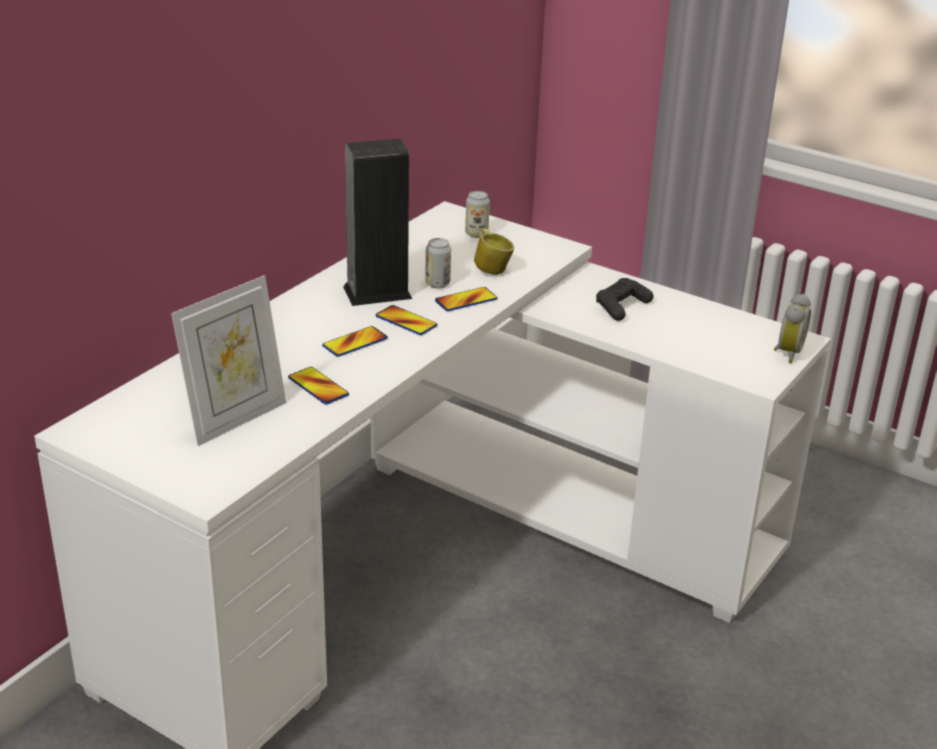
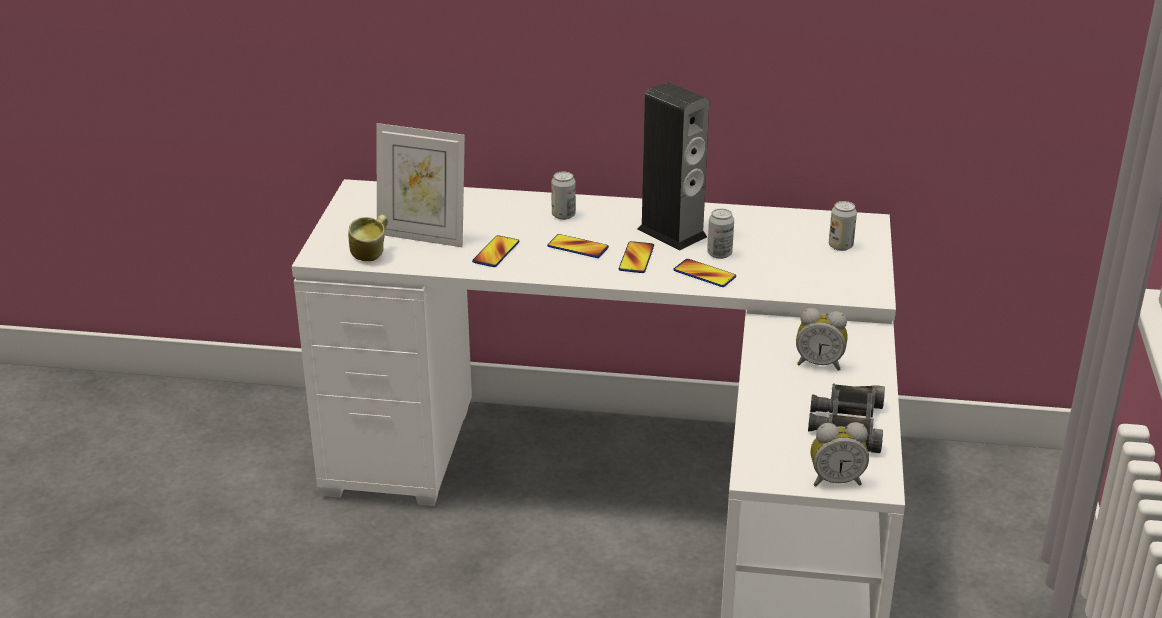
camera: 65 degrees right, 0 degrees up
mug [474,229,514,275] -> mug moved to [348,215,388,261]
black game controller [596,278,654,321] -> alarm clock [796,308,848,371]
none -> can [551,171,576,220]
none -> black binoculars [808,384,885,453]

